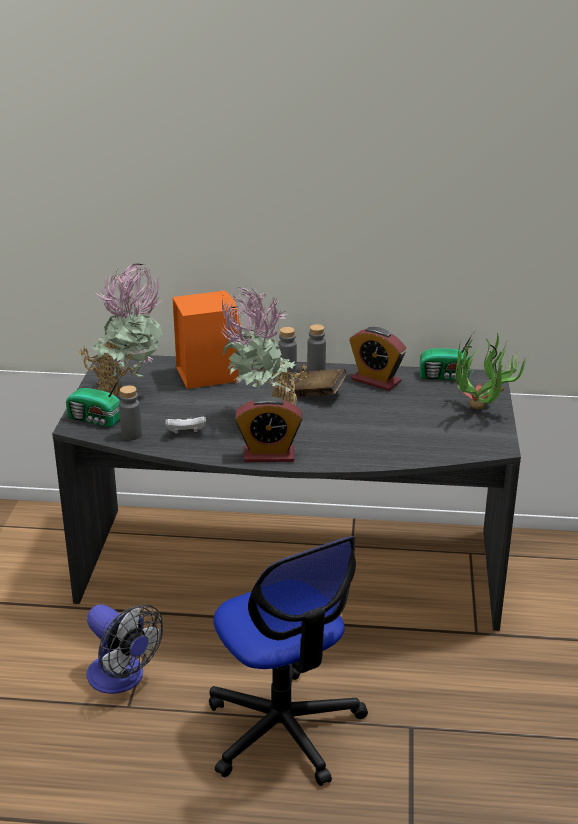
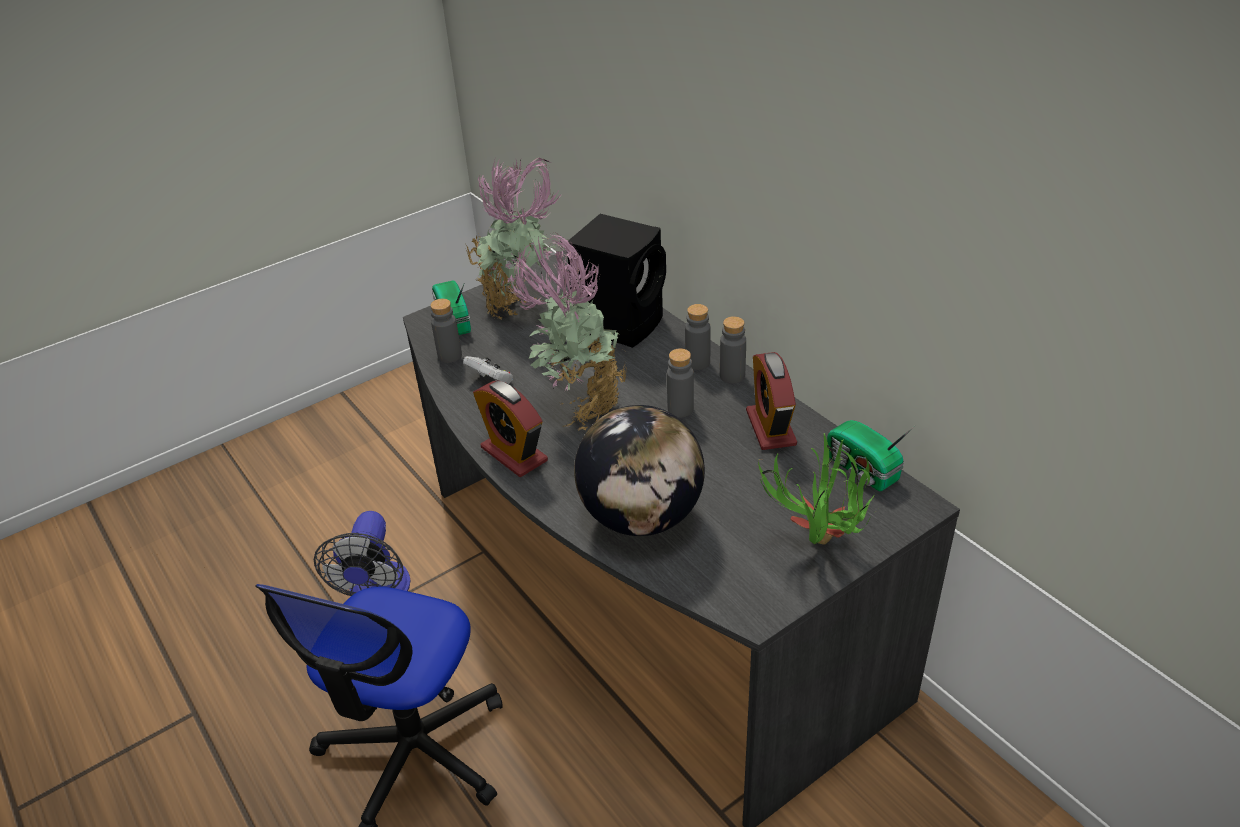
camera: 50 degrees right, 10 degrees up
orange speaker [173,290,241,389] -> black speaker [567,214,666,348]
brown book [291,369,346,397] -> grey bottle [667,348,694,417]
none -> globe [574,405,705,536]

